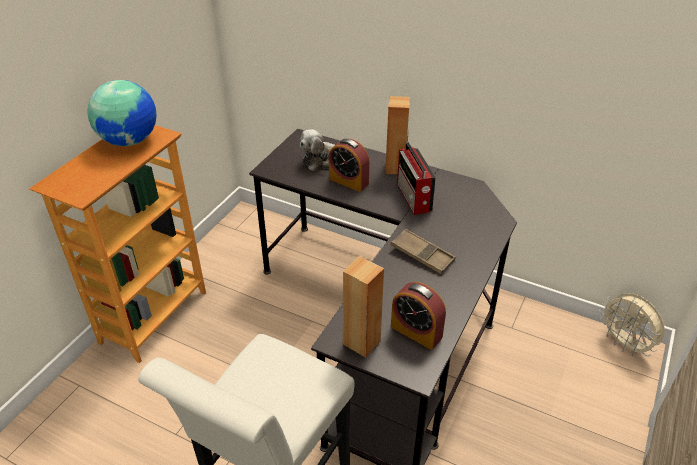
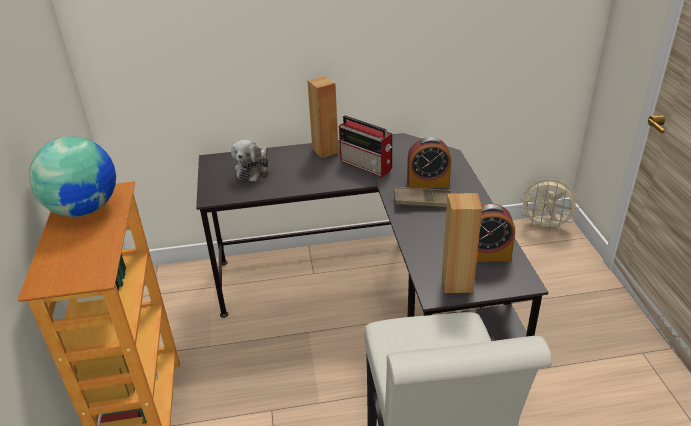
camera: 35 degrees left, 5 degrees down
alarm clock [329,139,370,192] -> alarm clock moved to [407,137,451,188]

